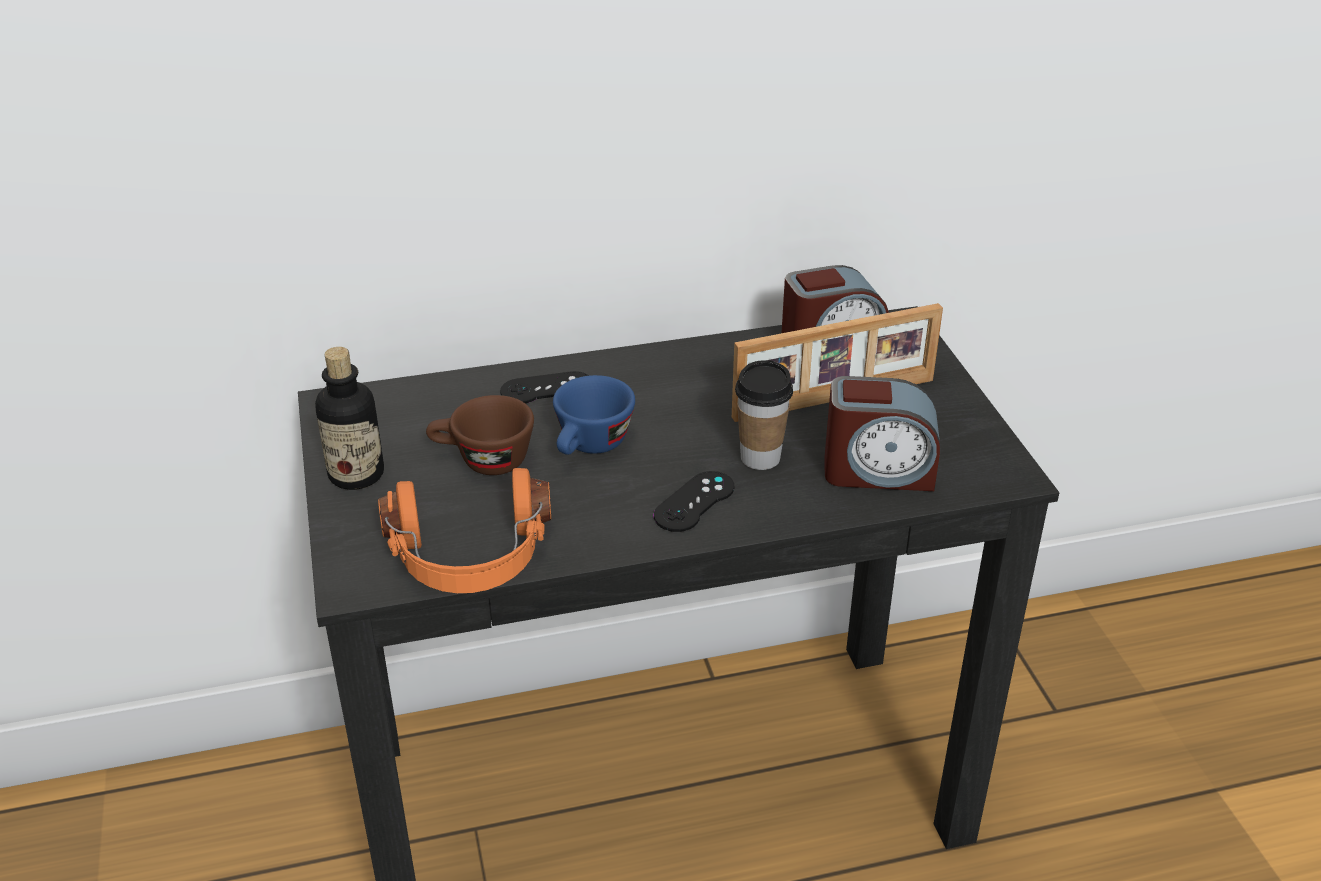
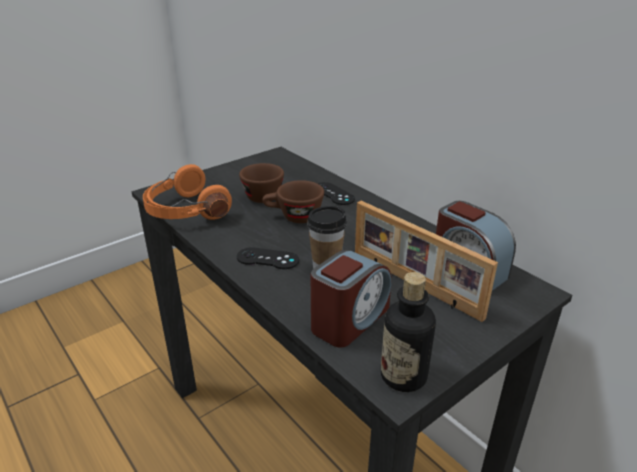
camera: 65 degrees right, 5 degrees down
bottle [315,347,384,490] -> bottle moved to [381,272,436,392]
blue cup [553,375,635,455] -> brown cup [262,180,324,223]
alarm clock [824,376,940,491] -> alarm clock turned 120 degrees counterclockwise [311,250,391,348]

